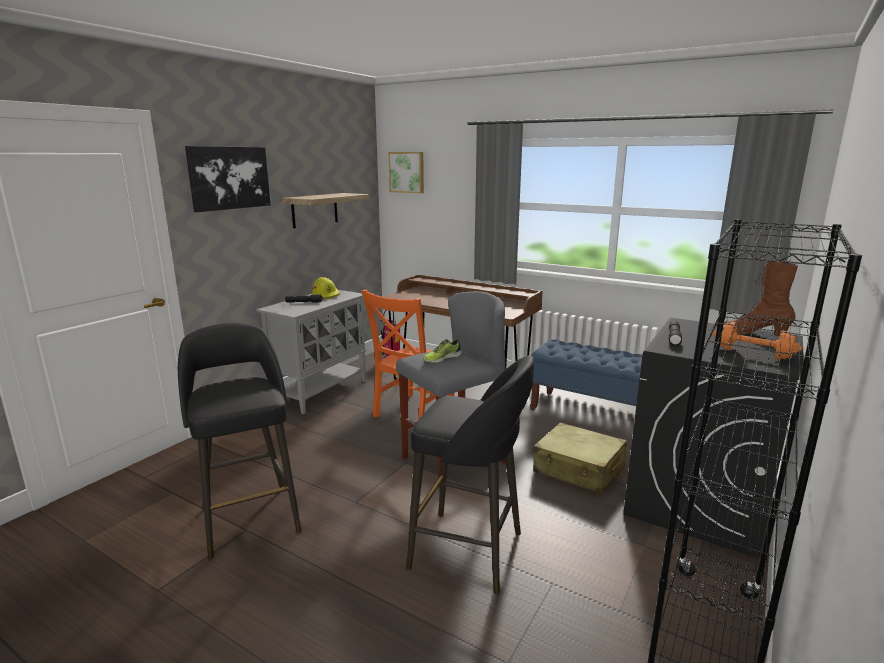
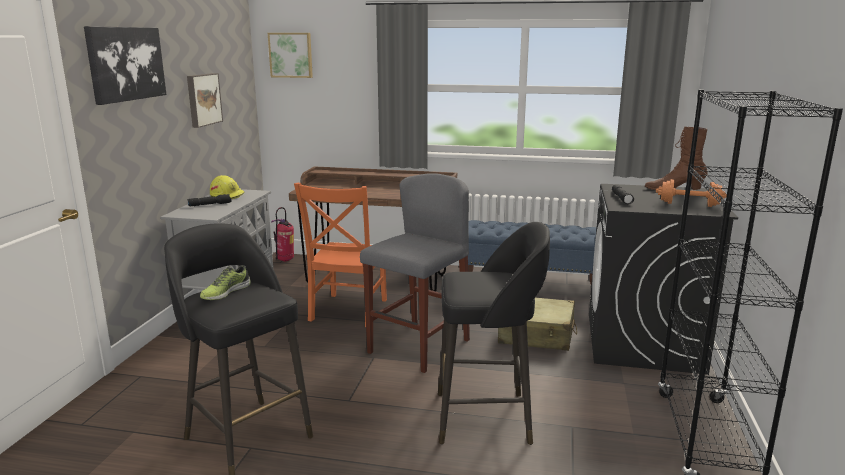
camera: 20 degrees left, 0 degrees up
shelf [282,193,370,228] -> picture [187,73,223,128]
shoe [423,339,462,363] -> shoe moved to [200,265,251,300]

